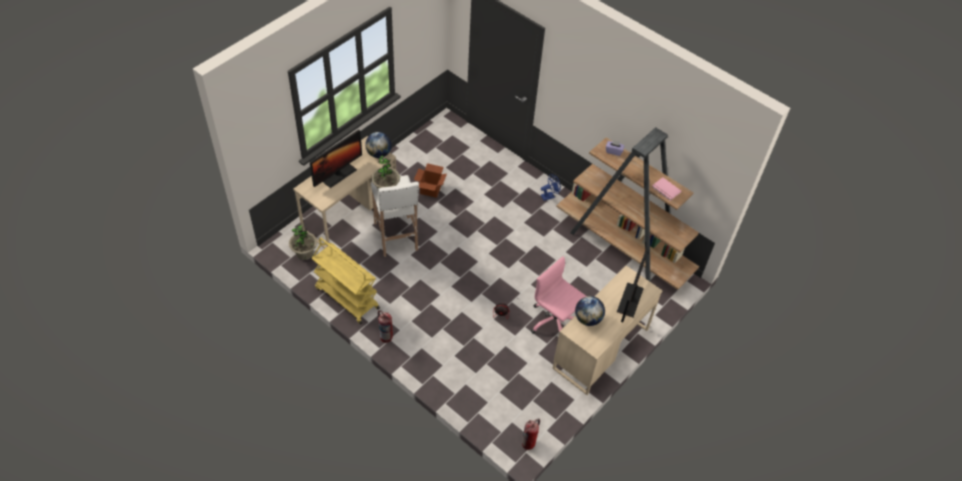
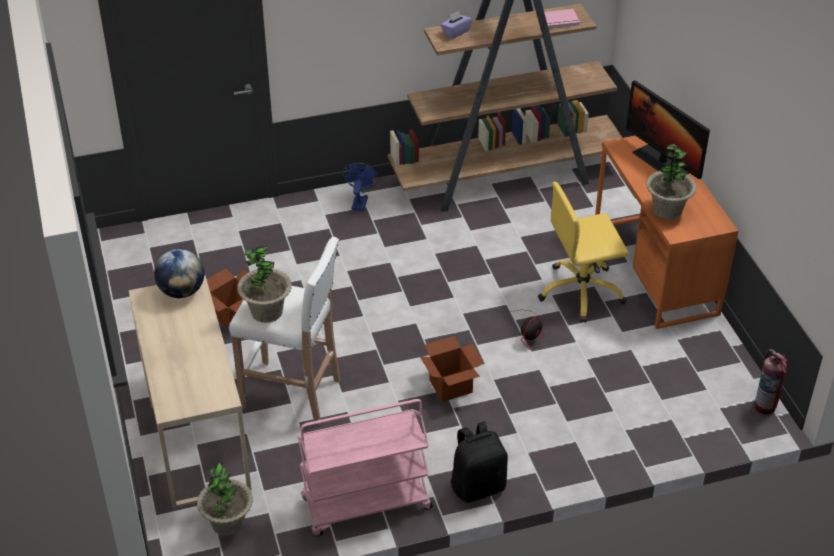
camera: 55 degrees left, 10 degrees down
monitor [310,130,362,188] -> none
yellow cart [311,238,380,324] -> pink cart [297,399,433,536]
fire extinguisher [378,310,393,343] -> black backpack [451,421,508,503]
pink office chair [531,256,587,334] -> yellow office chair [538,182,629,323]
beige desk [552,266,663,395] -> orange desk [595,136,738,329]
globe [575,296,605,326] -> potted plant [646,144,696,220]
none -> cardboard box [420,336,485,402]

